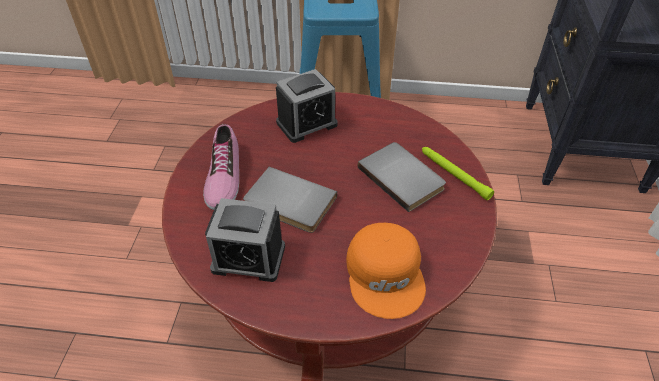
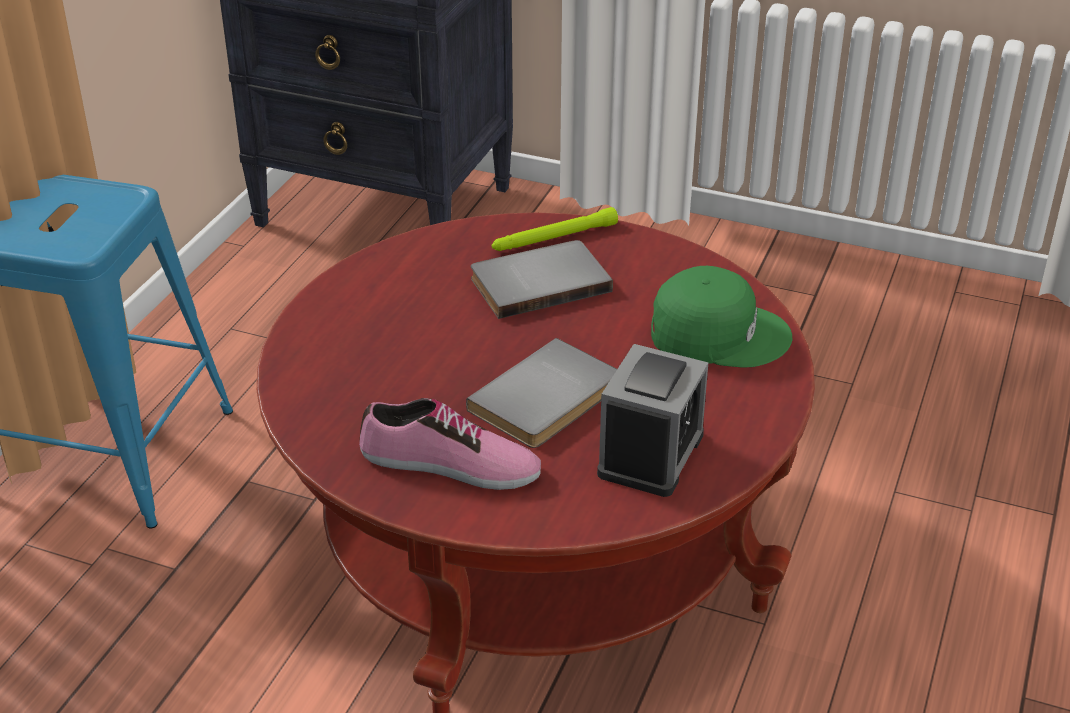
camera: 75 degrees left, 10 degrees down
alarm clock [276,69,338,143] -> none
orange cap [346,223,426,319] -> green cap [651,266,792,368]

